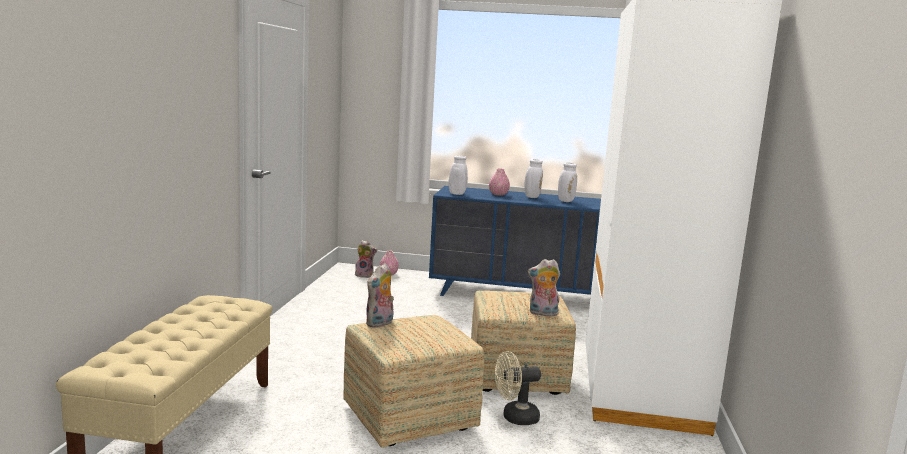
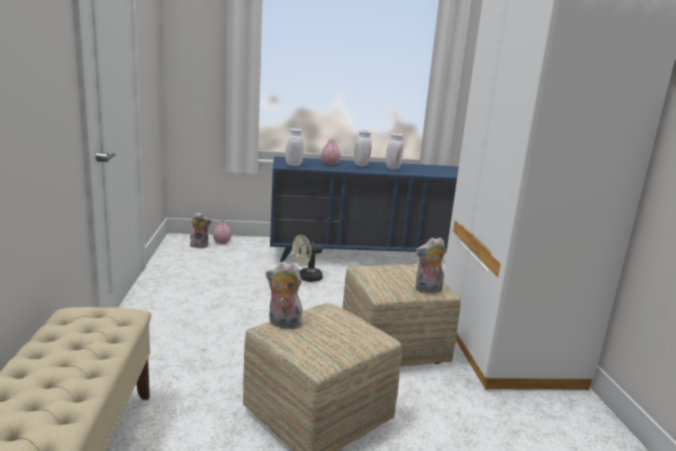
camera: 15 degrees left, 5 degrees up
plush toy [366,263,394,328] -> plush toy turned 90 degrees clockwise [266,262,303,329]
beige fan [495,351,541,425] -> beige fan moved to [292,235,323,282]

